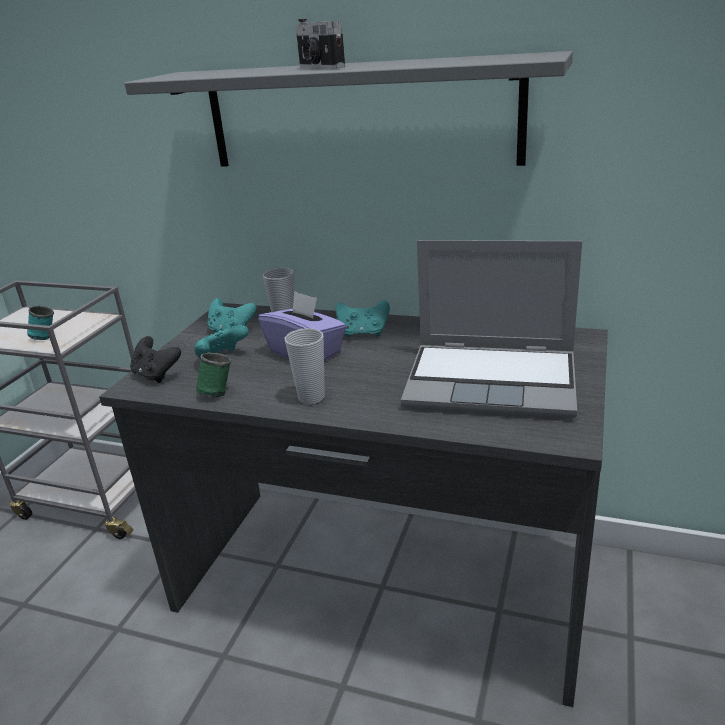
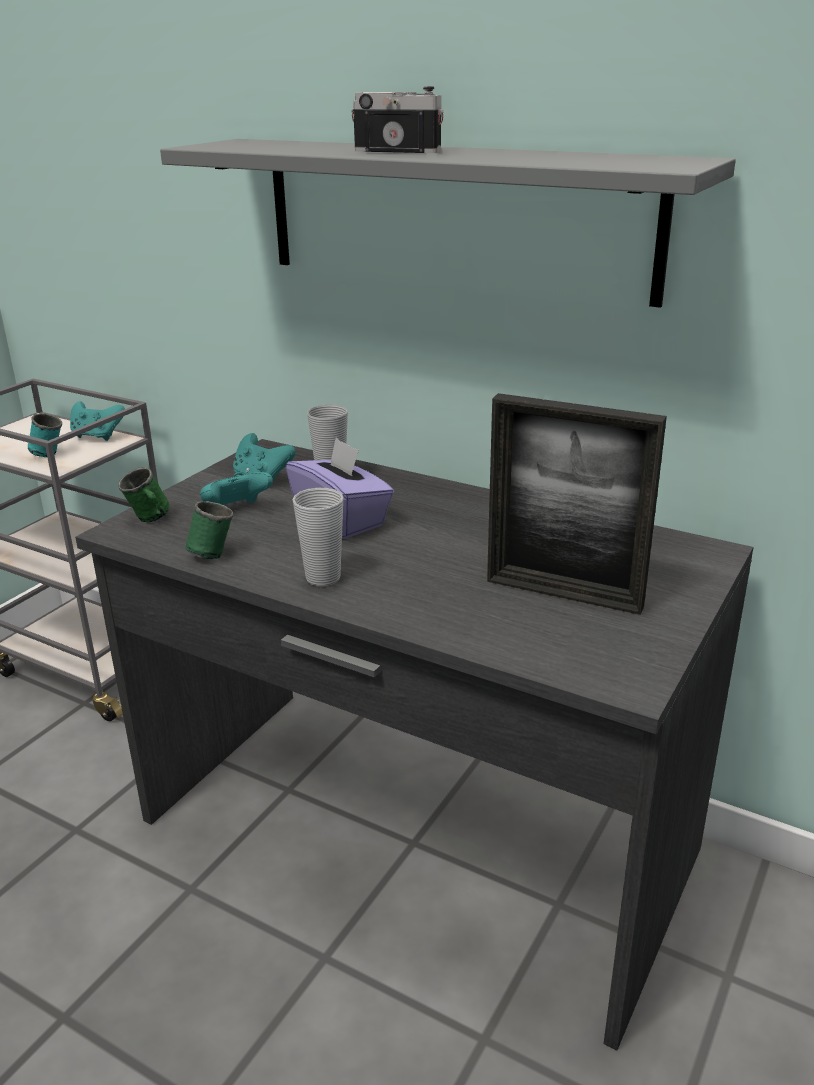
camera: 10 degrees right, 0 degrees up
black game controller [130,336,181,383] -> green mug [118,467,170,523]
camera [295,18,345,69] -> camera turned 135 degrees clockwise [351,86,444,153]
turquoise game controller [336,300,390,337] -> turquoise game controller moved to [70,401,125,441]
laptop [401,240,582,419] -> picture frame [487,393,667,615]

